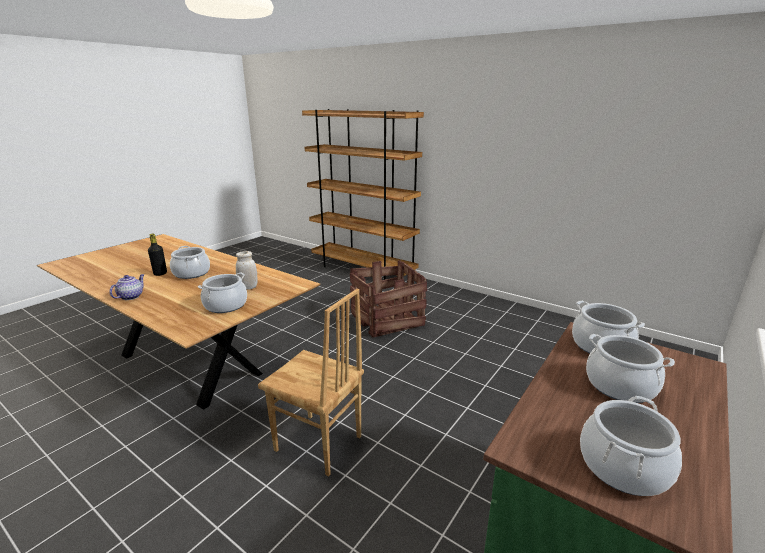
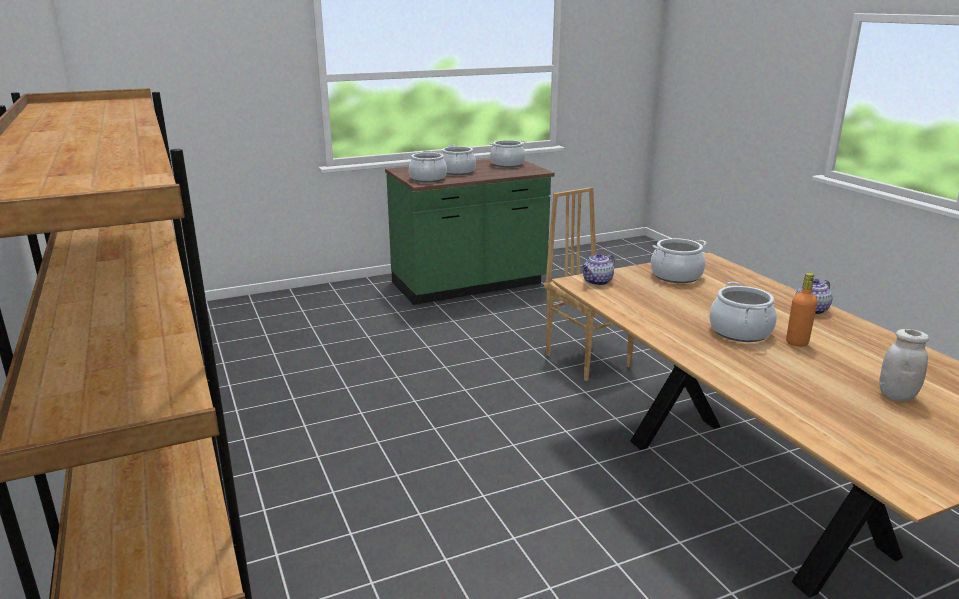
camera: 150 degrees left, 0 degrees up
black bottle [148,234,167,276] -> orange bottle [786,273,817,346]
white jar [236,251,258,290] -> white jar moved to [879,329,929,401]
crate [350,260,427,338] -> none
none -> teapot [582,253,615,285]

